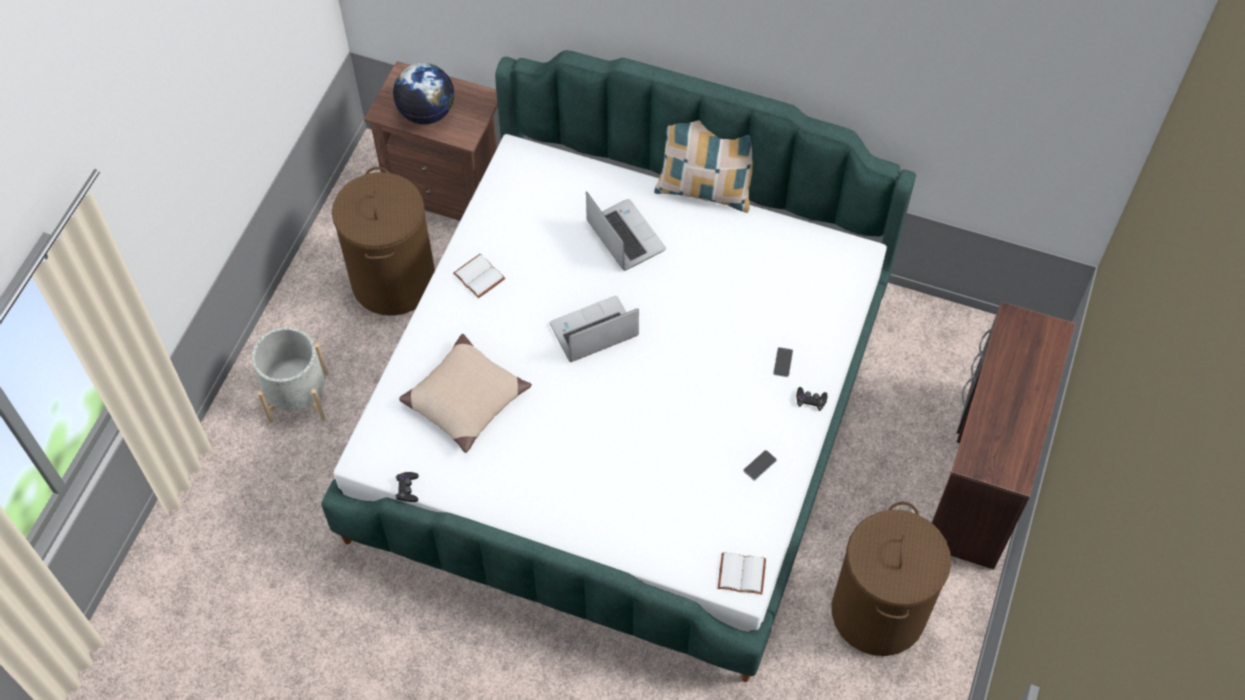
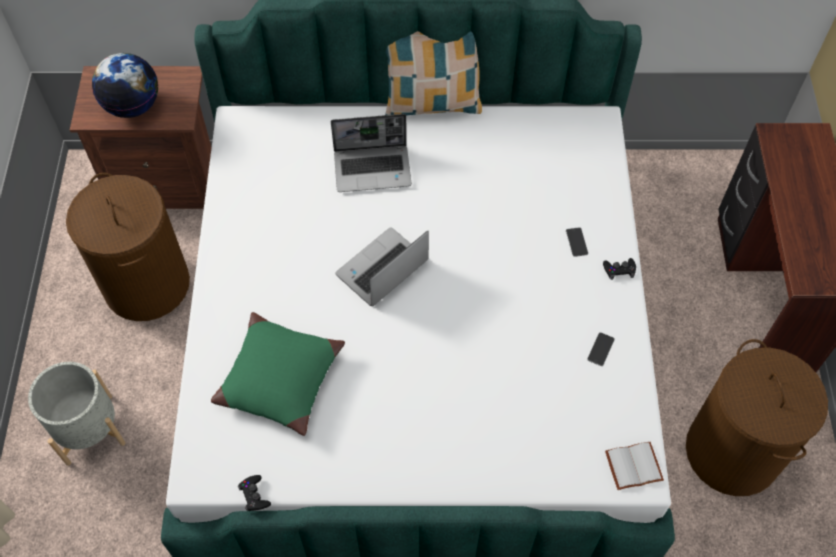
camera: 20 degrees left, 0 degrees up
beige pillow [399,334,532,453] -> green pillow [211,312,345,436]
white book [453,254,505,298] -> none
laptop [586,191,666,271] -> laptop turned 135 degrees clockwise [331,114,412,192]

